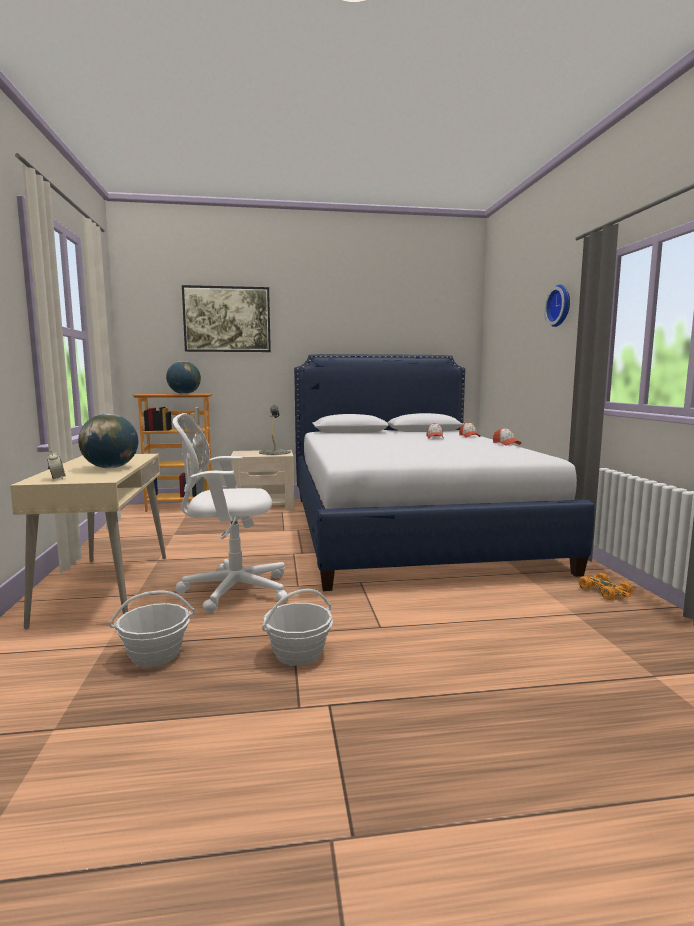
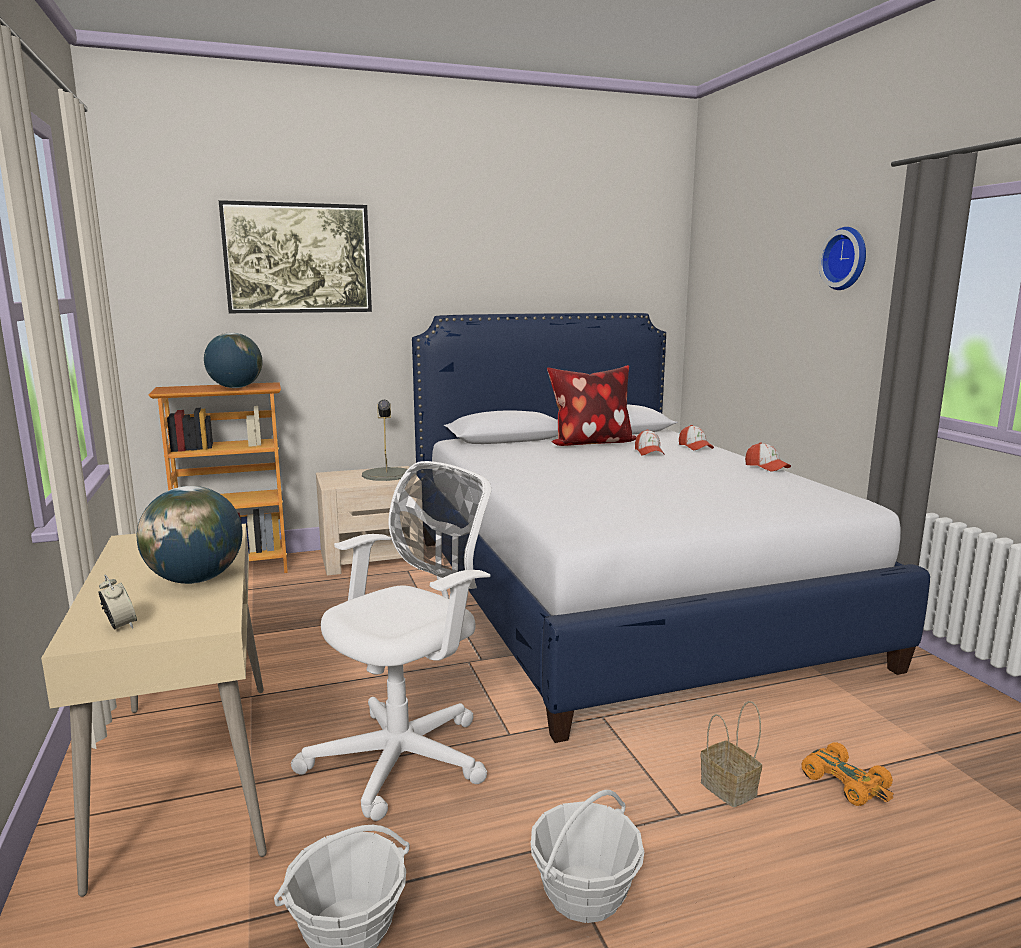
camera: 10 degrees left, 5 degrees up
white office chair [173,413,288,613] -> white office chair turned 150 degrees clockwise [291,461,491,821]
orange toy car [579,573,633,600] -> orange toy car moved to [801,742,894,806]
none -> pillow [547,365,636,446]
none -> basket [701,701,762,807]

